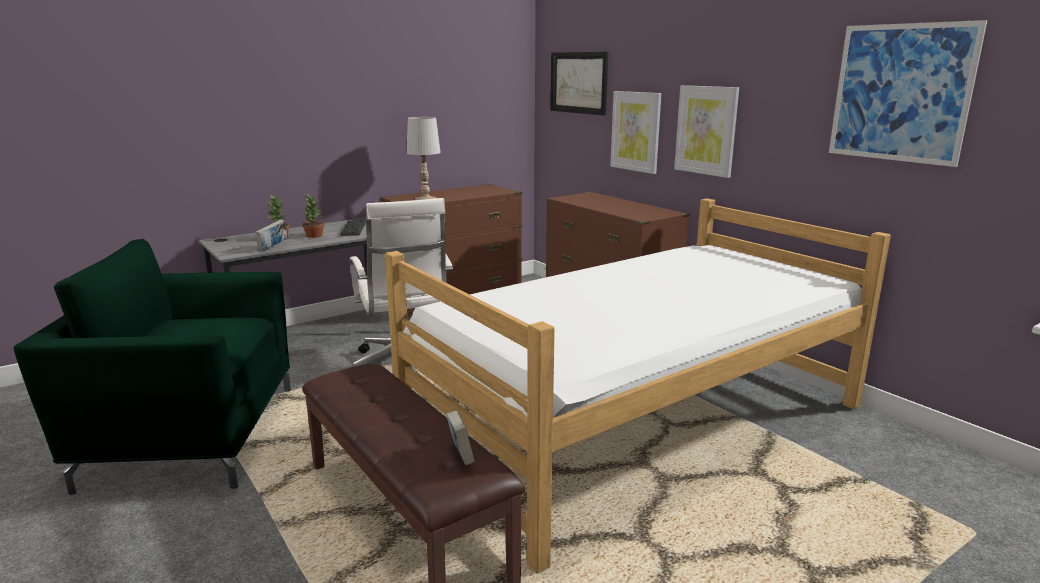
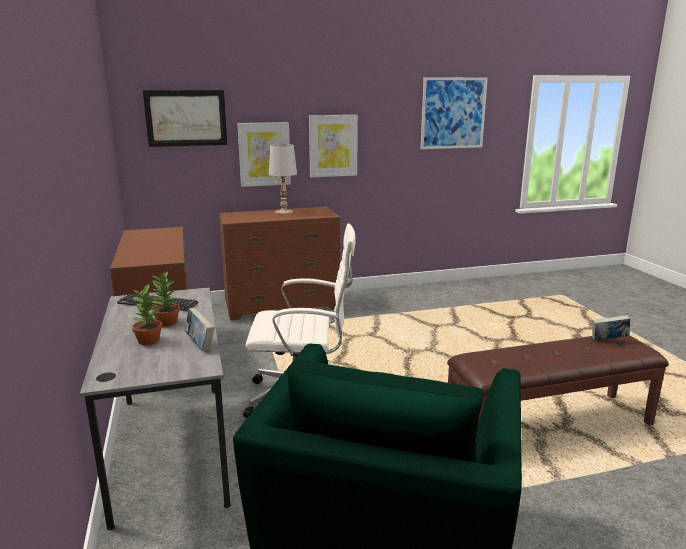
camera: 70 degrees left, 0 degrees up
bed [385,198,891,574] -> none
white table lamp [406,117,441,200] -> white table lamp moved to [269,144,297,214]

